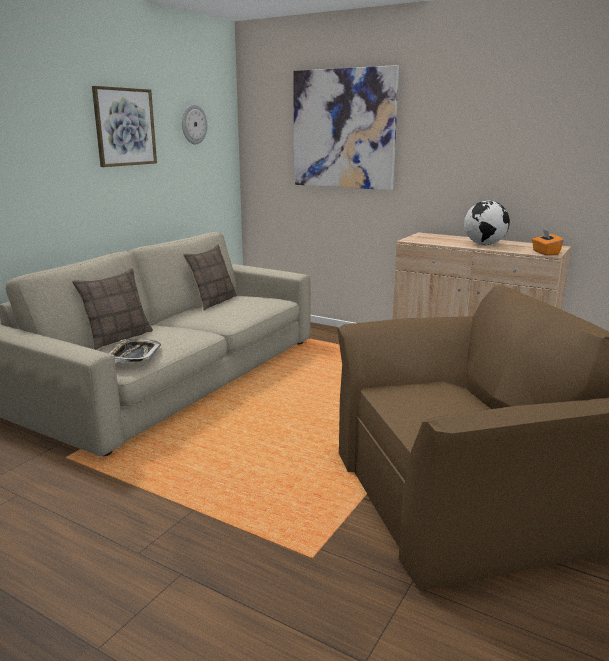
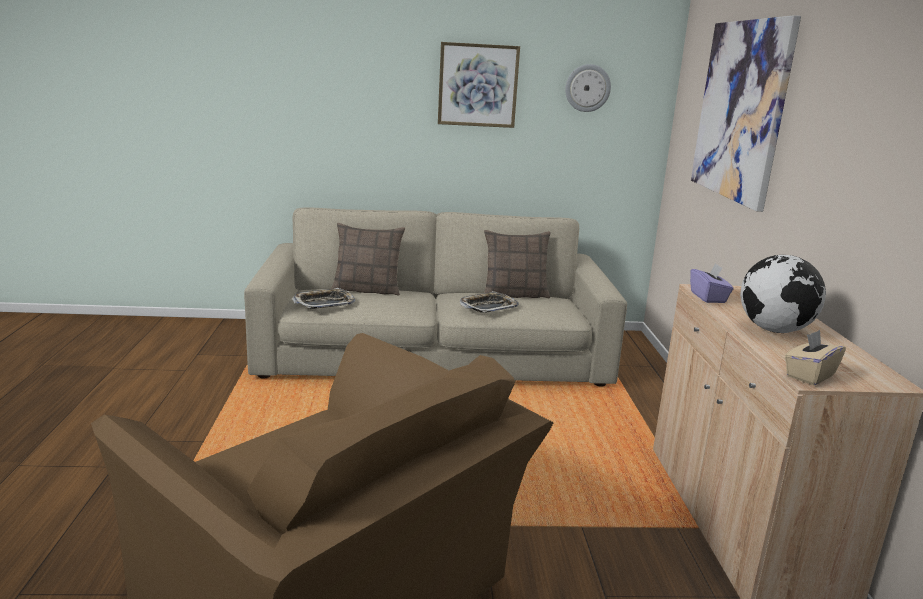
camera: 55 degrees right, 0 degrees up
orange tissue box [532,229,564,255] -> beige tissue box [785,330,846,385]
none -> tray [460,291,519,313]
none -> purple tissue box [690,263,734,303]

